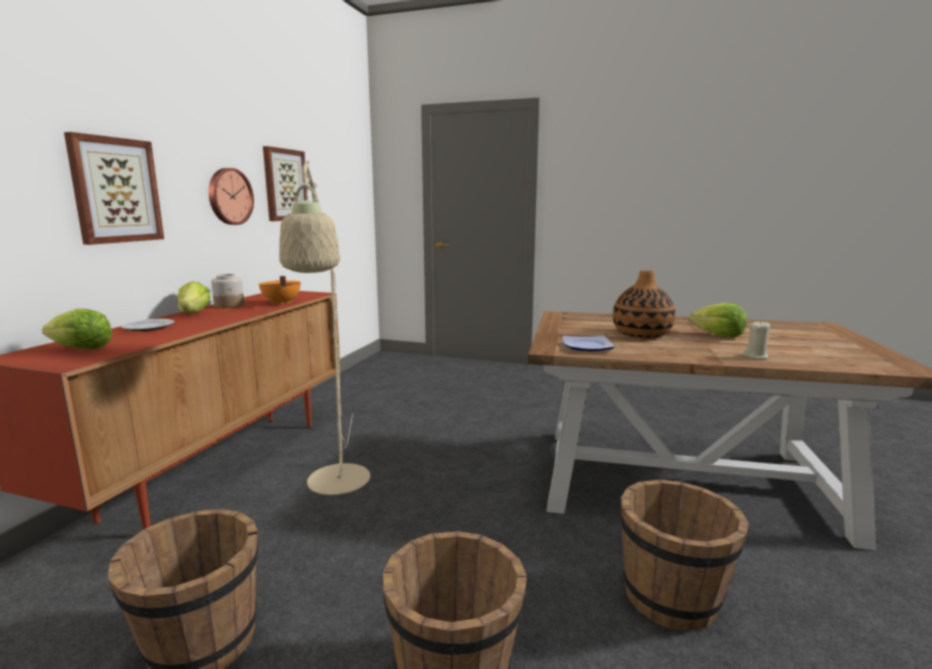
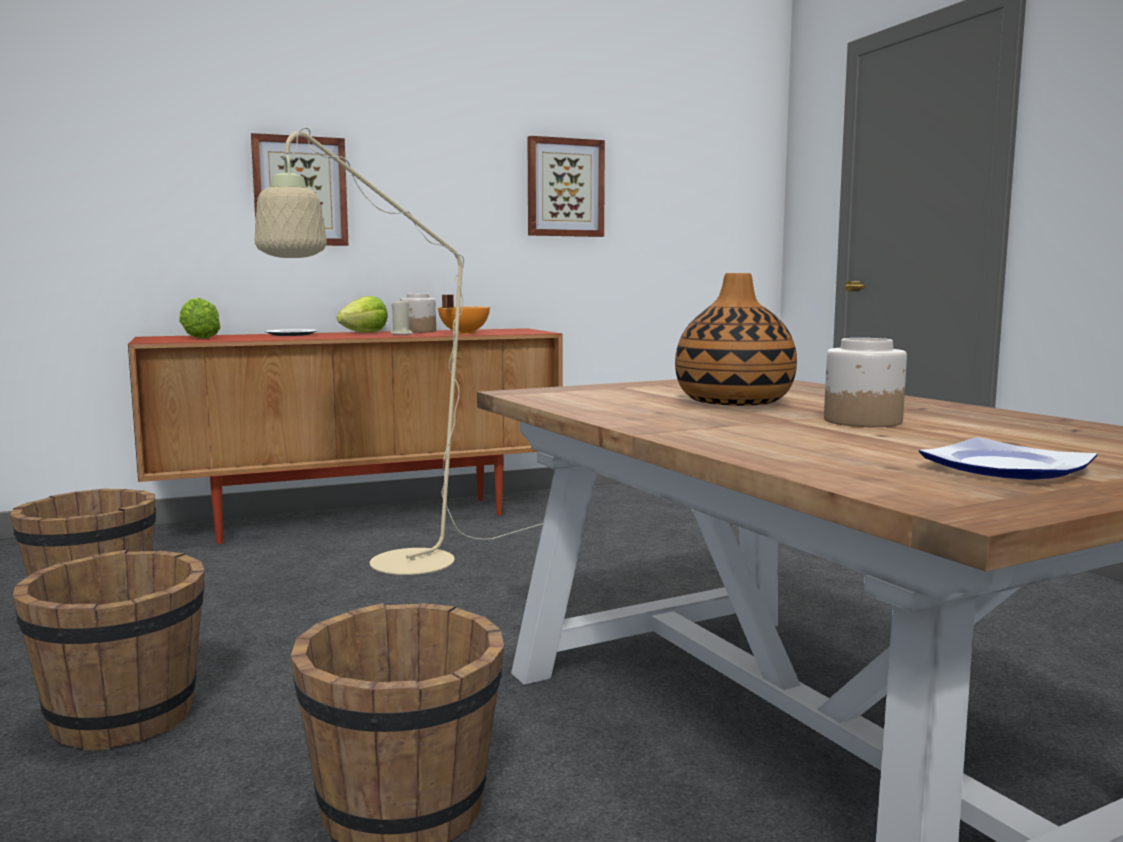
camera: 50 degrees right, 5 degrees down
wall clock [209,168,254,225] -> none
plate [563,336,614,351] -> plate moved to [919,437,1097,480]
lettuce [689,303,747,337] -> jar [824,338,907,427]
beige candle [743,321,770,359] -> beige candle moved to [390,299,413,335]

